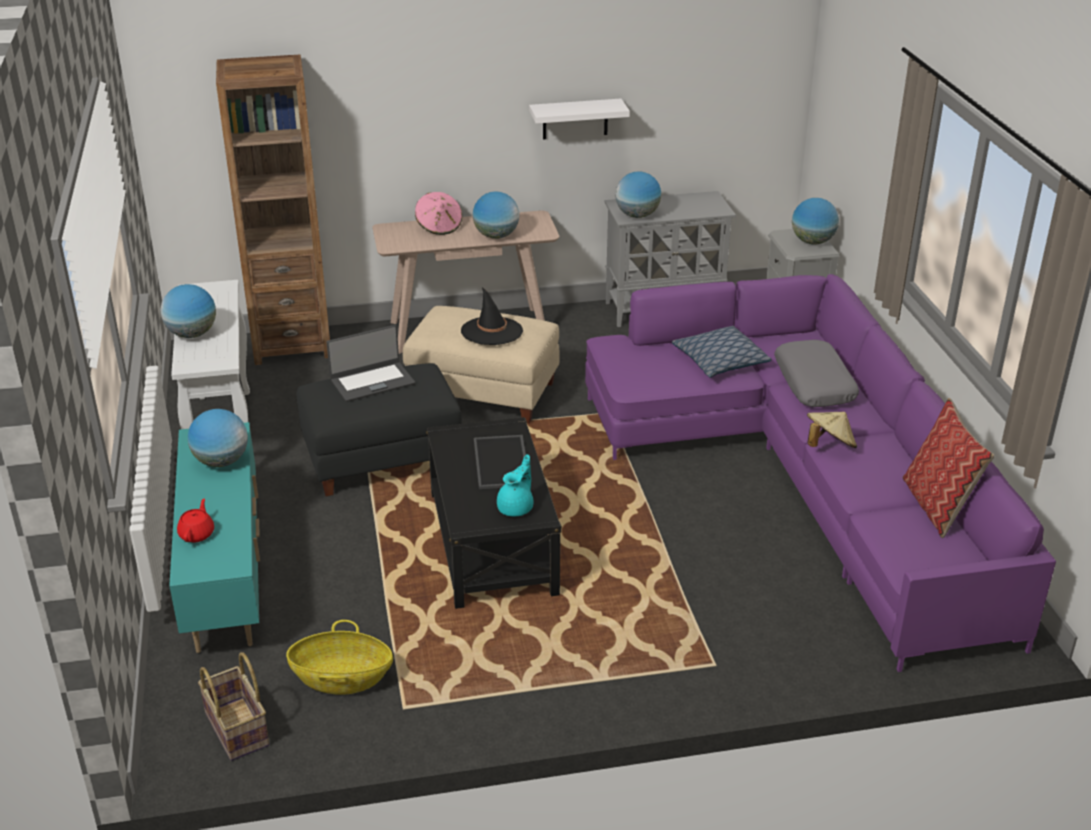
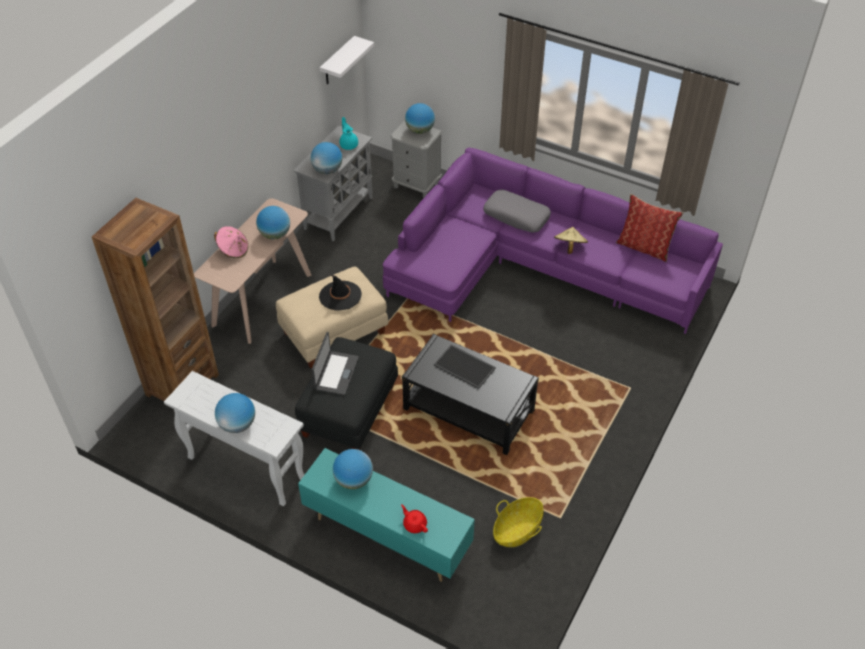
camera: 50 degrees left, 15 degrees up
basket [198,652,270,761] -> none
turquoise teapot [497,454,533,516] -> turquoise teapot moved to [340,117,358,150]
white shelf [529,99,630,140] -> white shelf moved to [320,36,374,84]
pillow [672,326,772,378] -> none

